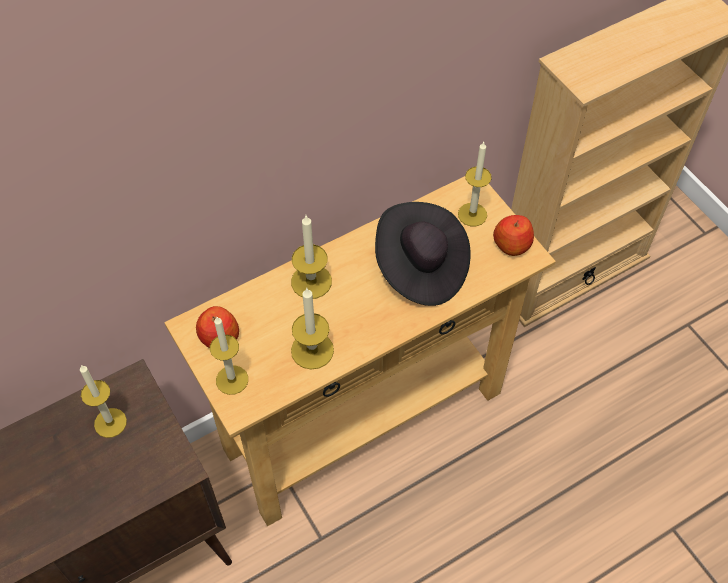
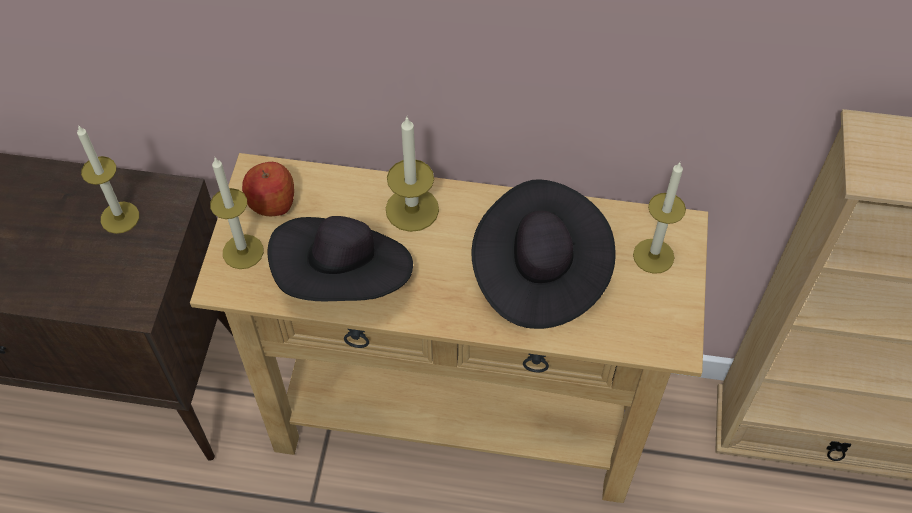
camera: 40 degrees right, 0 degrees up
candle [291,288,334,370] -> black hat [268,216,413,301]
apple [493,215,534,256] -> none

